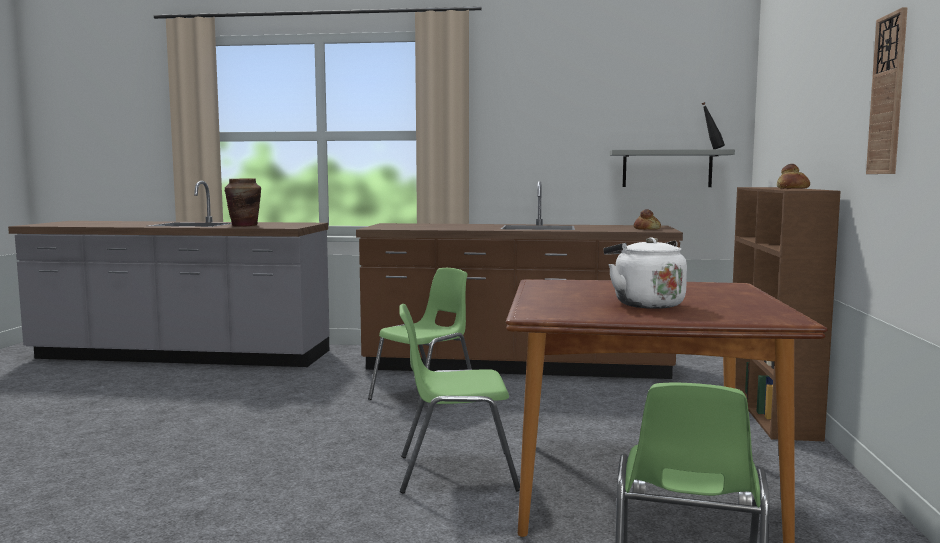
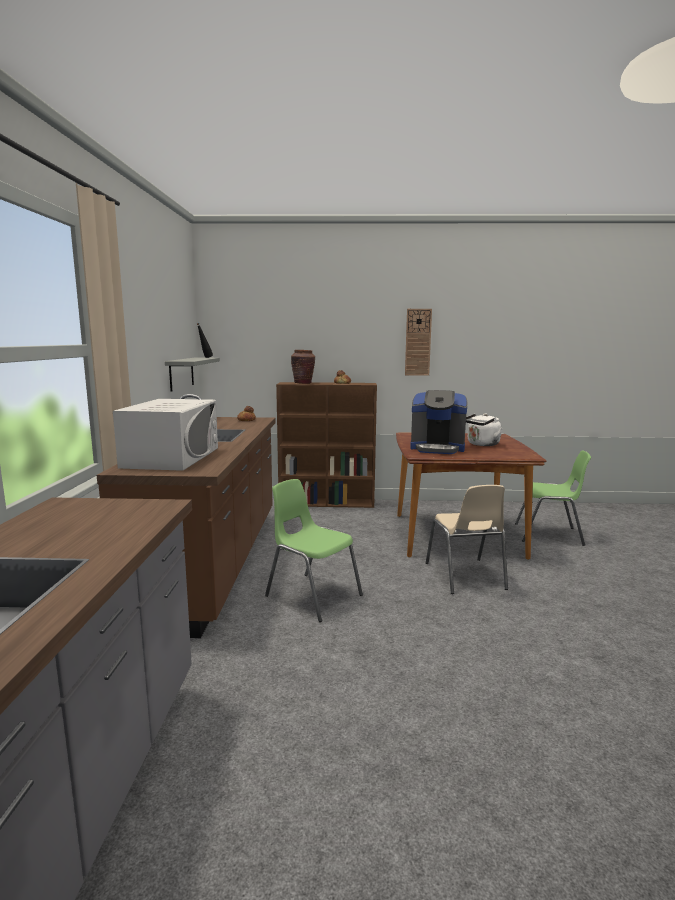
camera: 95 degrees left, 5 degrees up
brown vase [225,178,261,227] -> brown vase moved to [291,350,315,384]
green chair [399,304,520,494] -> beige chair [426,485,508,594]
none -> white microwave [113,399,218,471]
none -> coffee machine [410,390,467,454]

